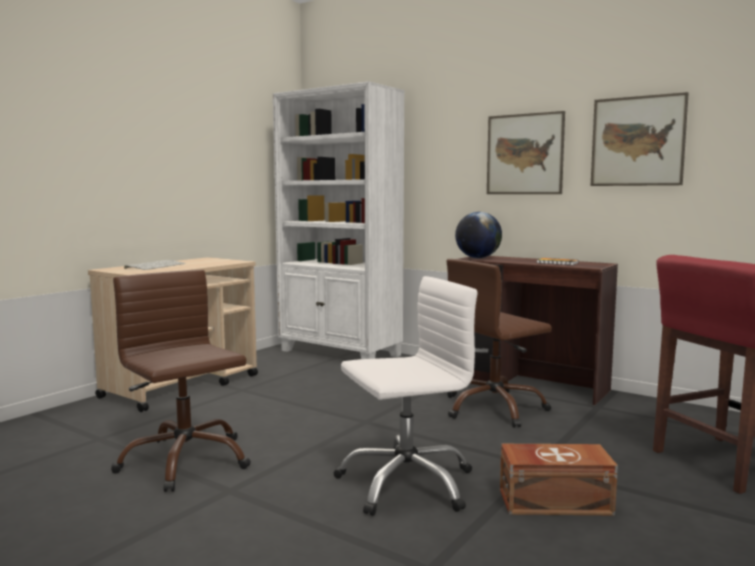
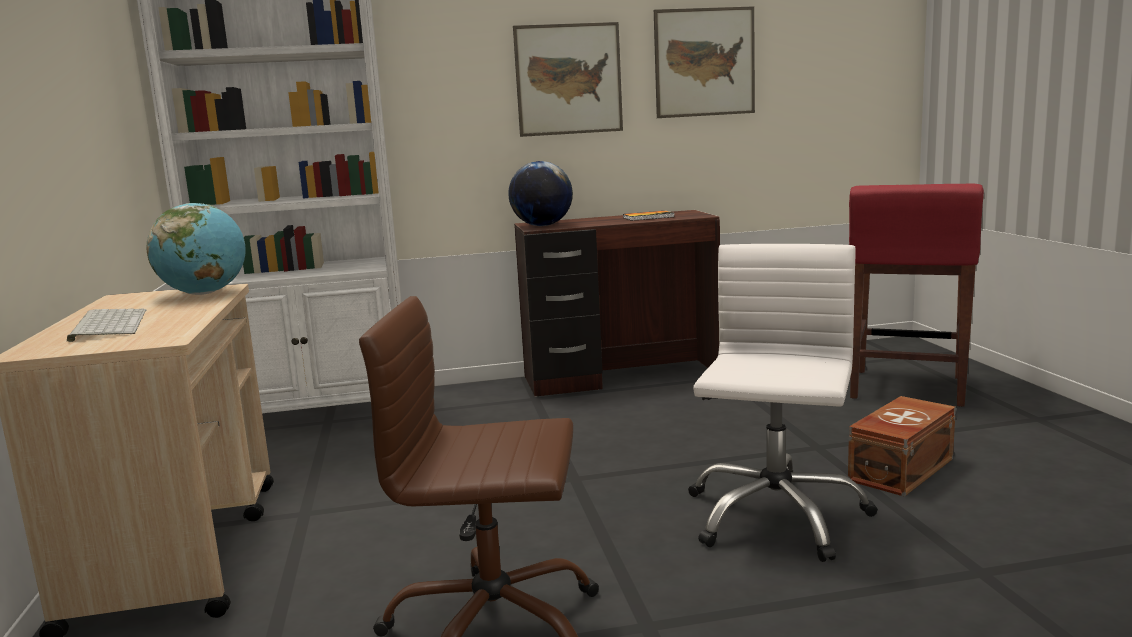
camera: 45 degrees left, 5 degrees up
brown office chair [446,259,552,428] -> none
none -> globe [147,203,246,295]

